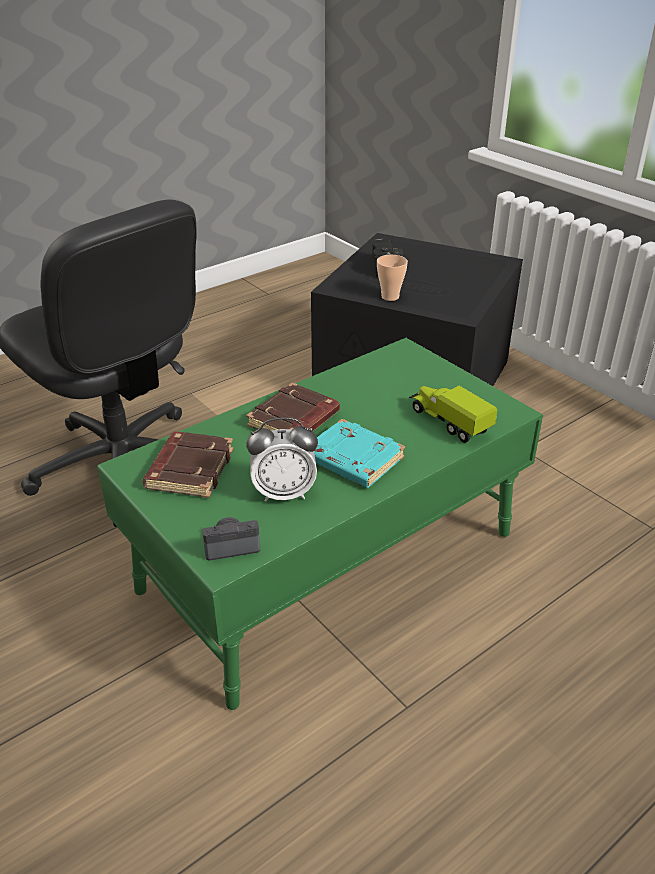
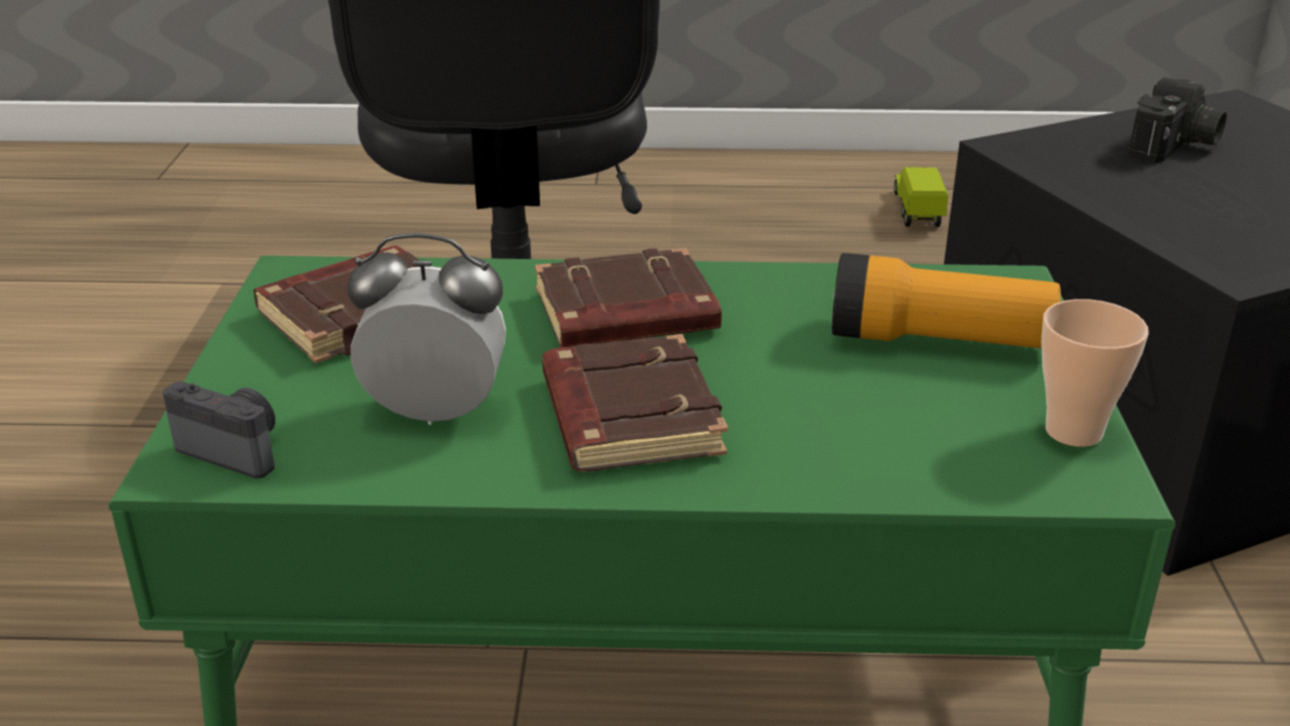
camera: 40 degrees right, 5 degrees down
alarm clock [246,418,318,502] -> alarm clock turned 150 degrees clockwise [347,233,506,425]
turquoise book [314,419,405,488] -> brown book [542,334,728,472]
cup [377,255,408,301] -> cup moved to [1041,299,1149,447]
toy truck [409,386,498,443] -> toy truck moved to [894,166,949,227]
none -> flashlight [832,253,1061,348]

